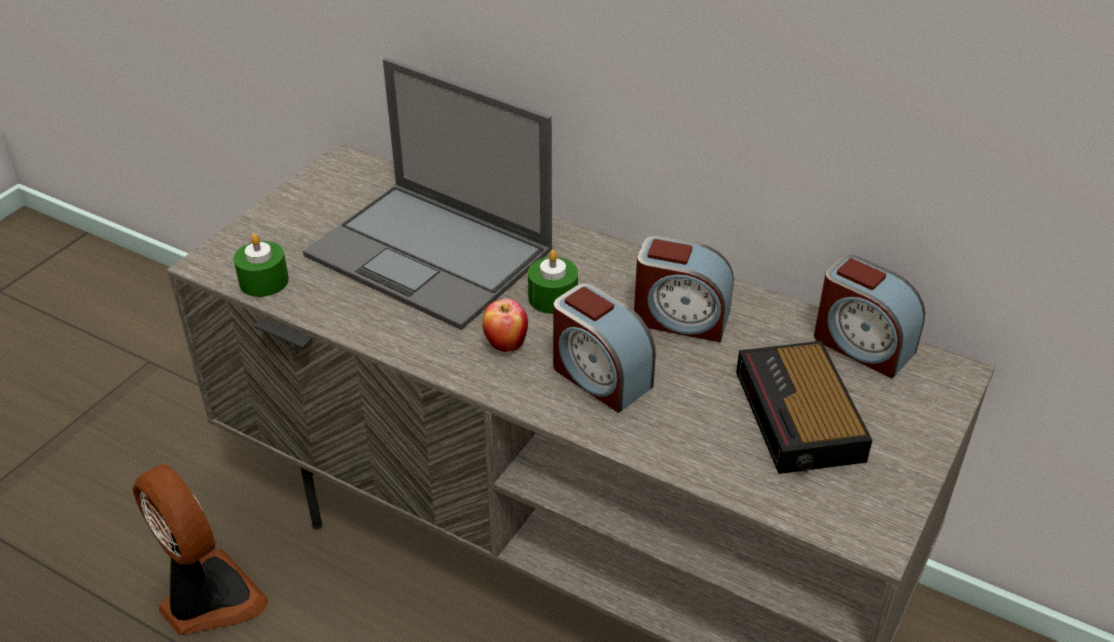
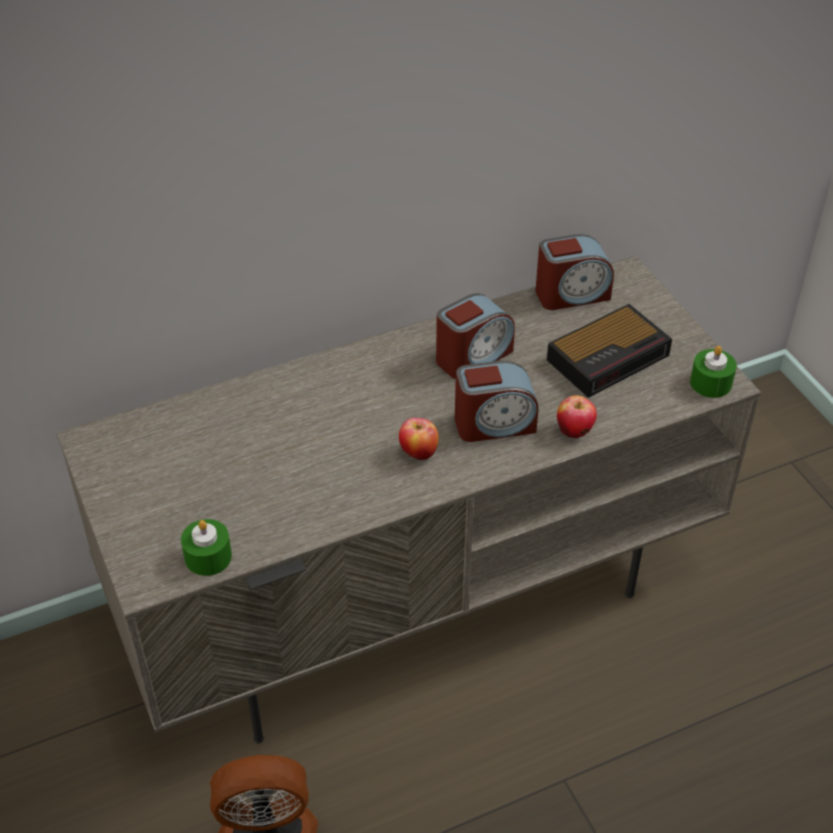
camera: 55 degrees left, 5 degrees up
laptop [303,58,552,330] -> none
green candle [528,250,578,314] -> green candle moved to [690,346,737,398]
alarm clock [736,341,872,474] -> alarm clock turned 60 degrees counterclockwise [547,304,672,398]
none -> apple [557,395,597,438]

